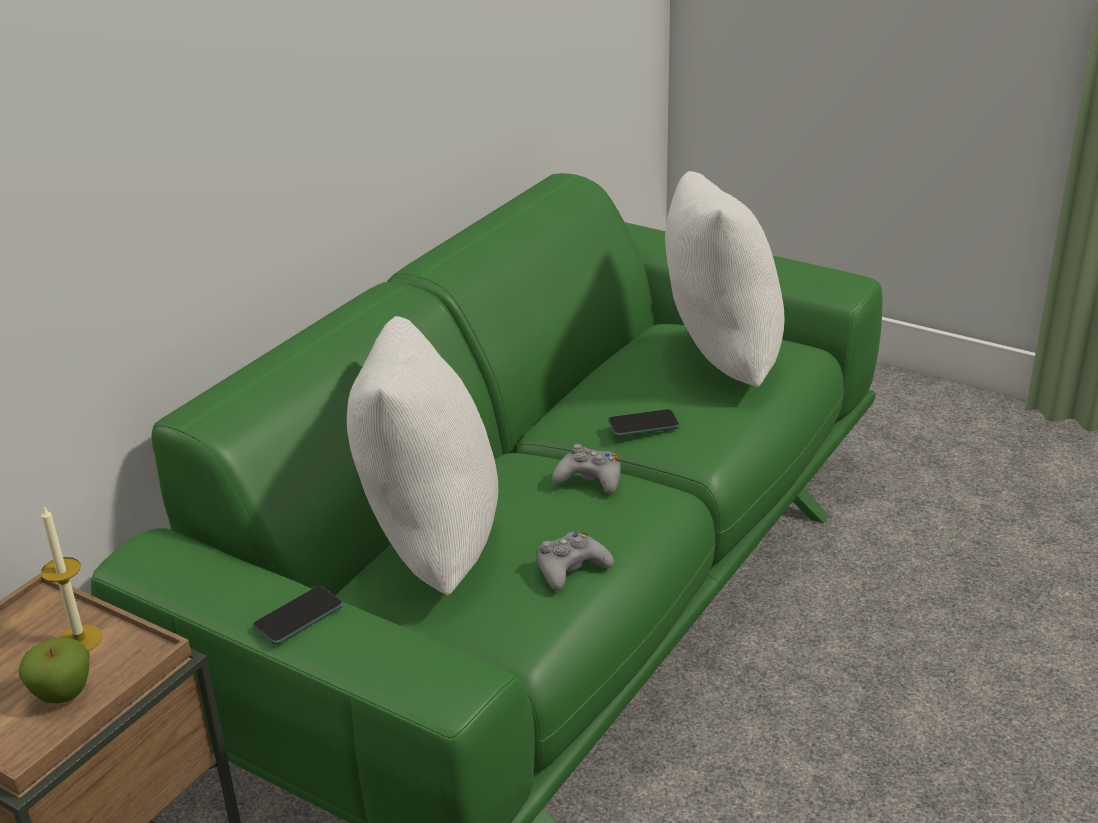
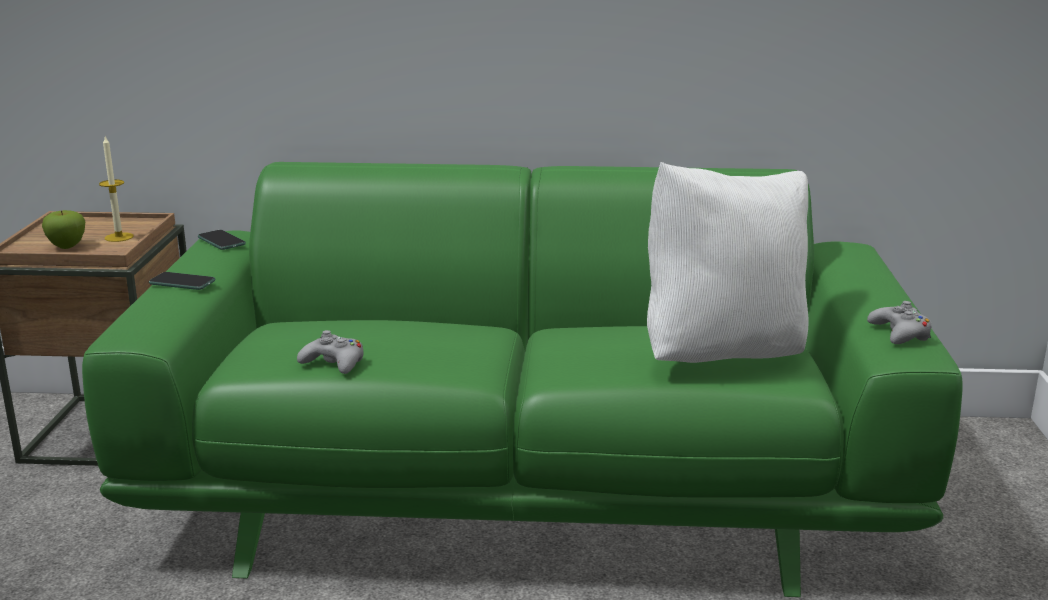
camera: 60 degrees right, 10 degrees down
white pillow [347,316,498,595] -> none
grey game controller [552,444,621,494] -> grey game controller moved to [867,301,932,344]
phone [608,409,680,436] -> phone moved to [198,230,246,250]

